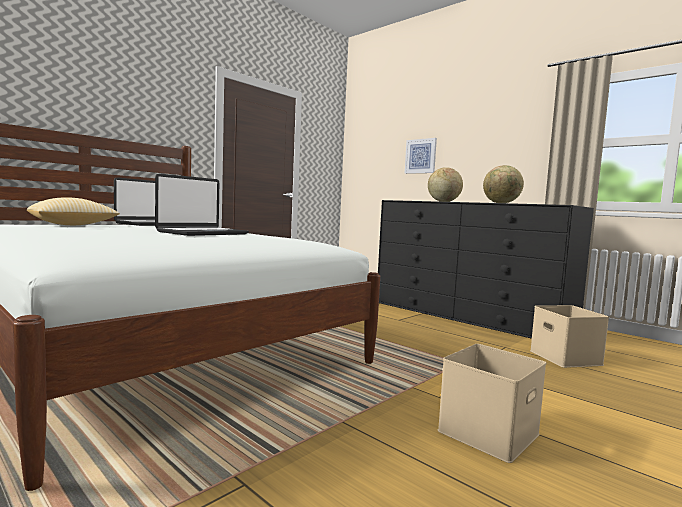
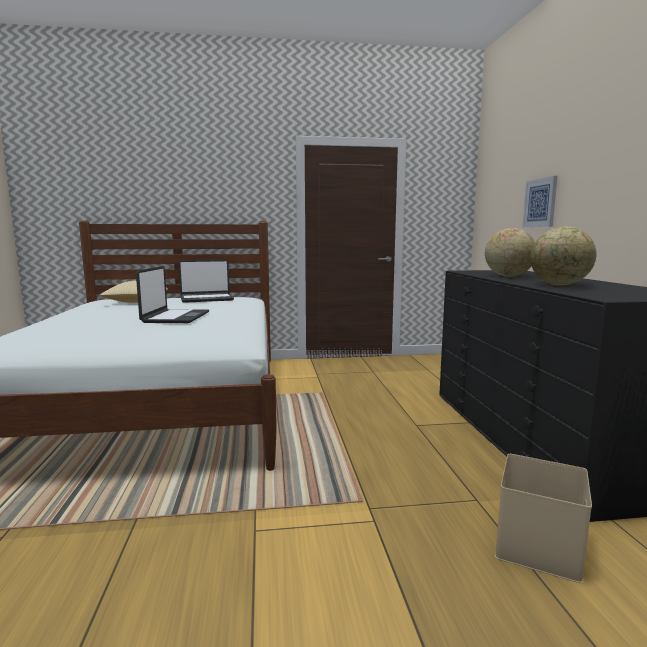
camera: 40 degrees right, 5 degrees up
laptop [155,173,249,236] -> laptop turned 75 degrees counterclockwise [136,266,209,323]
beige storage box [438,344,546,463] -> none

